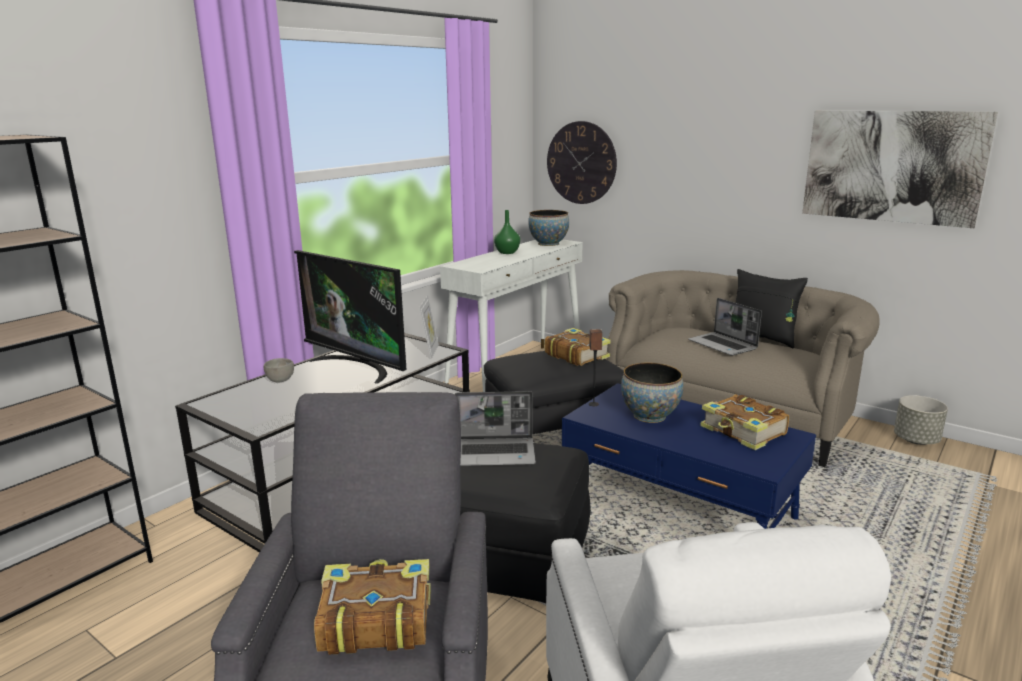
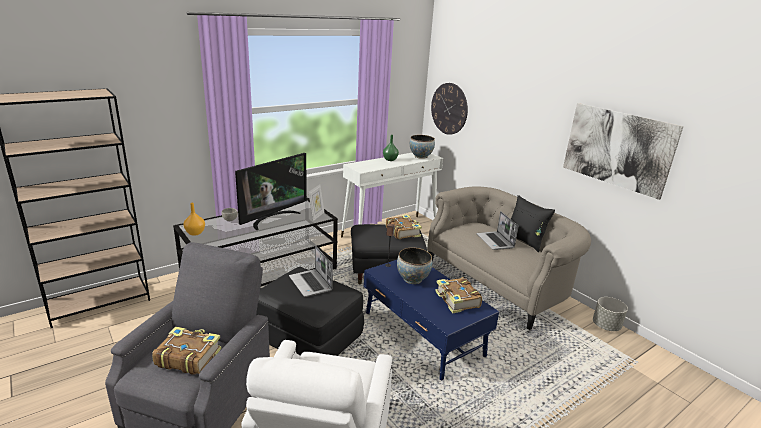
camera: 15 degrees right, 5 degrees up
television [294,250,407,384] -> television turned 105 degrees counterclockwise [235,153,307,230]
laptop [455,391,536,466] -> laptop turned 45 degrees clockwise [289,246,333,297]
none -> orange vase [184,203,205,236]

